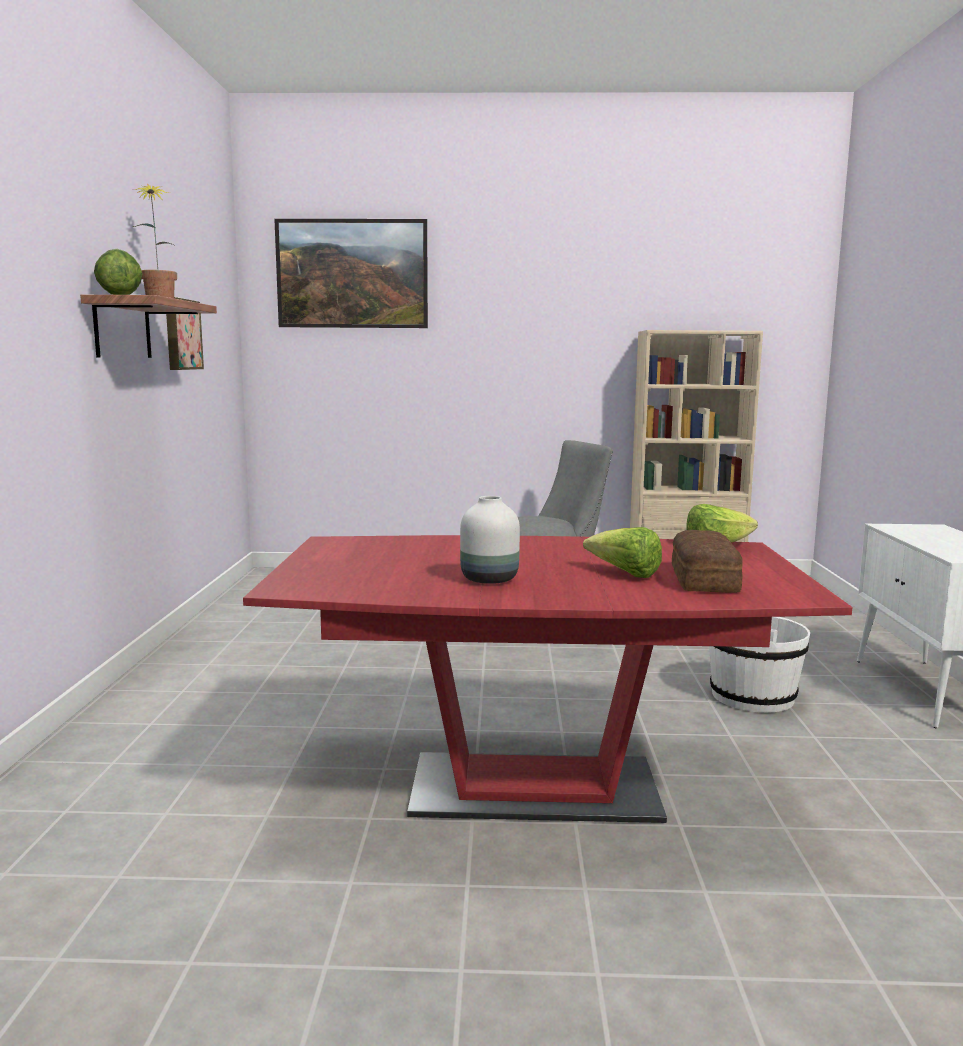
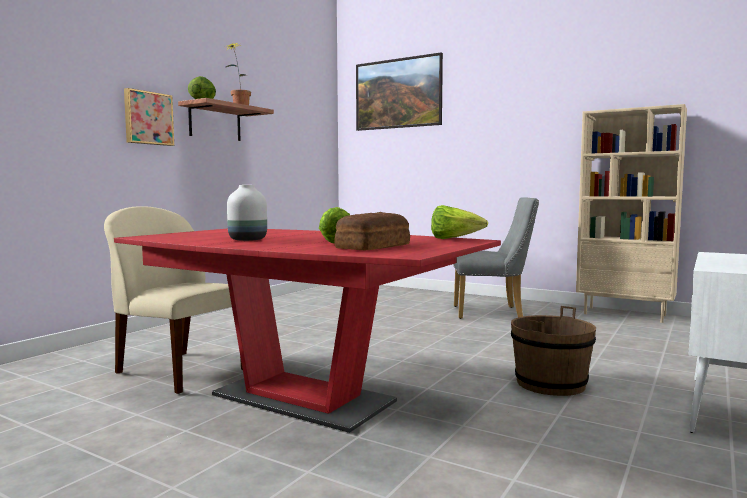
camera: 30 degrees right, 5 degrees down
picture [166,297,204,370] -> picture moved to [124,88,174,146]
white bucket [709,617,810,713] -> brown bucket [511,306,596,396]
none -> beige chair [104,206,243,394]

